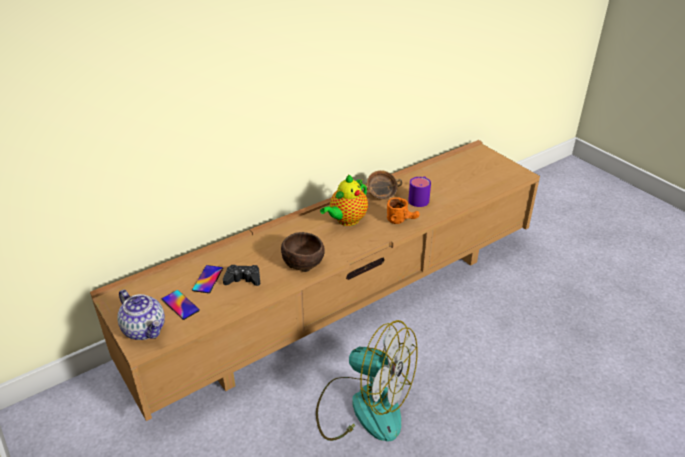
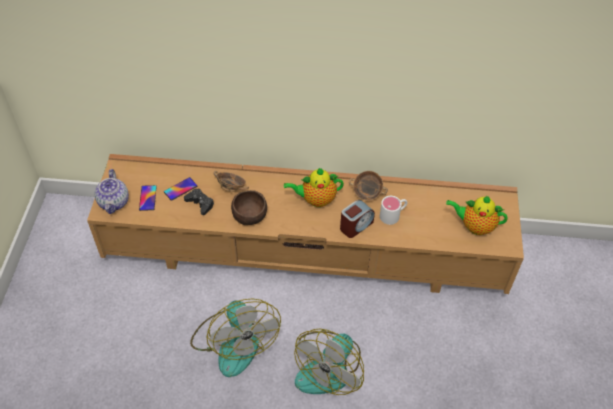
camera: 40 degrees right, 15 degrees up
orange mug [387,197,420,224] -> alarm clock [340,200,375,238]
purple mug [408,176,431,207] -> white mug [380,196,408,225]
none -> bowl [213,171,249,192]
none -> fan [294,329,364,395]
none -> teapot [446,195,508,235]

